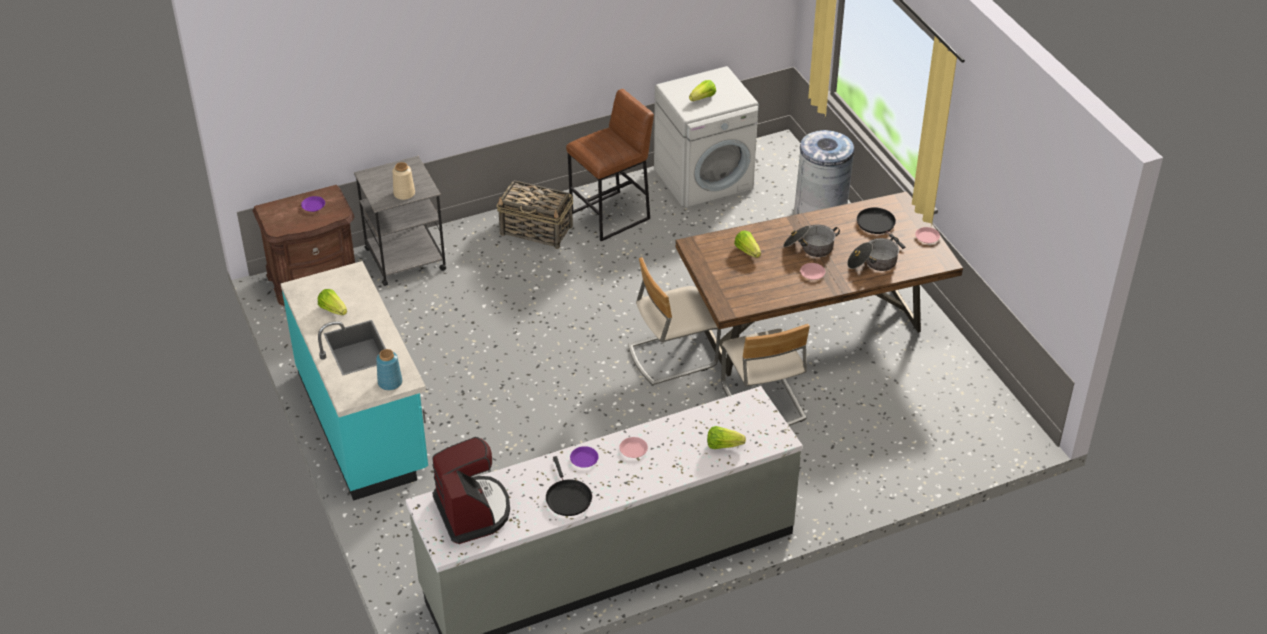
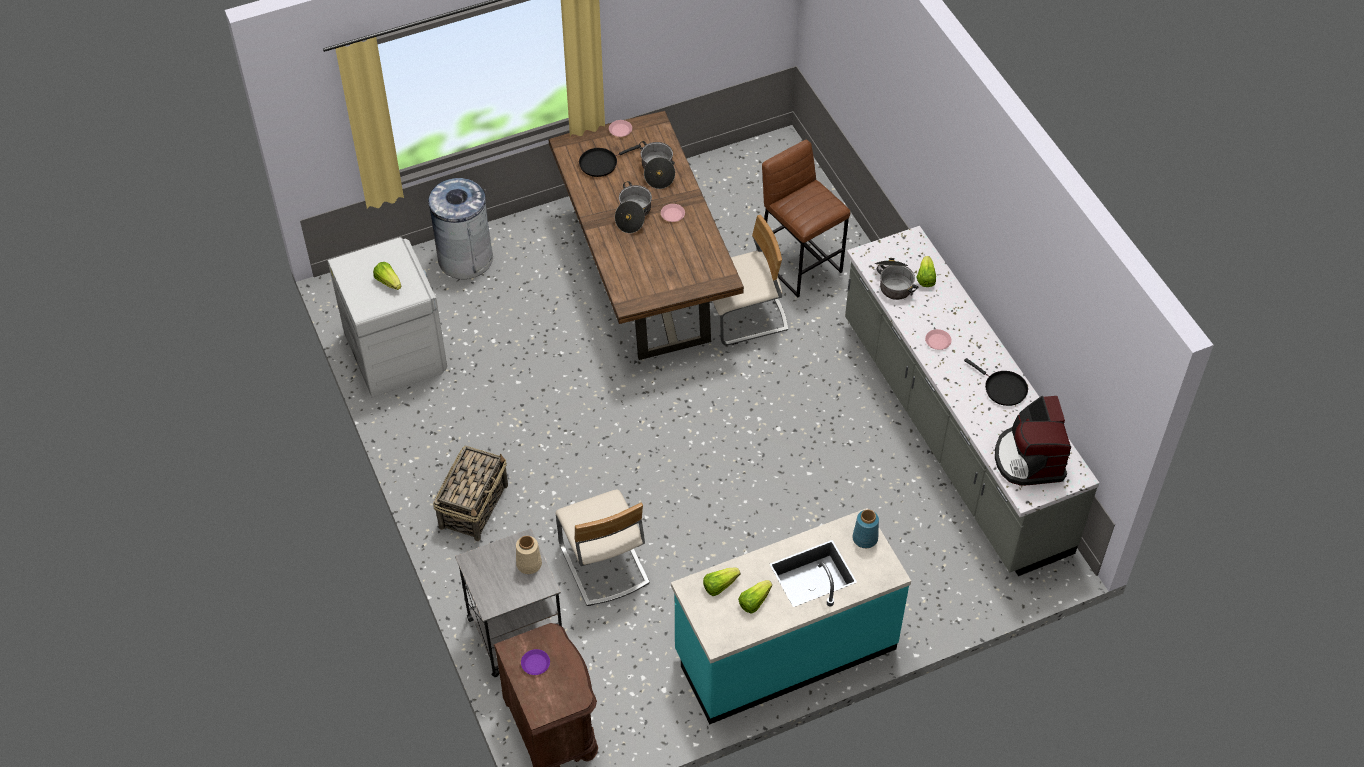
camera: 90 degrees left, 10 degrees up
coffee machine [432,437,510,544] -> coffee machine turned 75 degrees counterclockwise [995,396,1071,486]
black frying pan [546,456,592,516] -> black frying pan turned 60 degrees clockwise [964,358,1028,406]
brown stool [566,89,654,241] -> brown stool moved to [762,140,851,297]
purple plate [570,446,599,468] -> none
beige chair [628,257,721,386] -> beige chair moved to [555,490,650,606]
lettuce [734,230,761,258] -> lettuce moved to [703,568,740,596]
none -> cooking pot [875,258,918,300]

